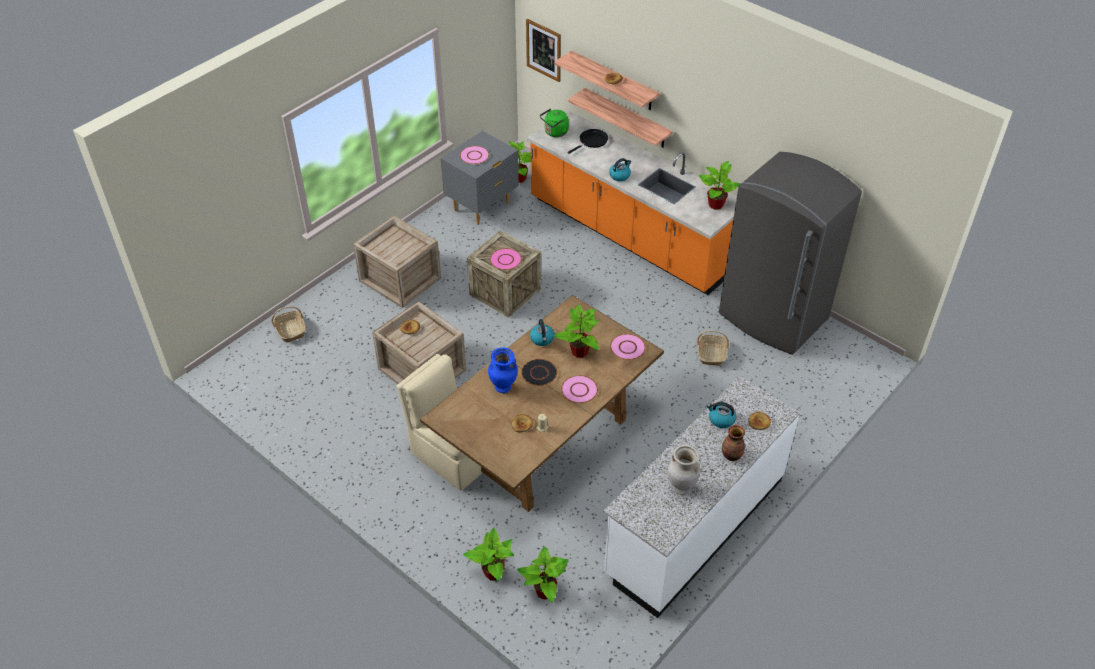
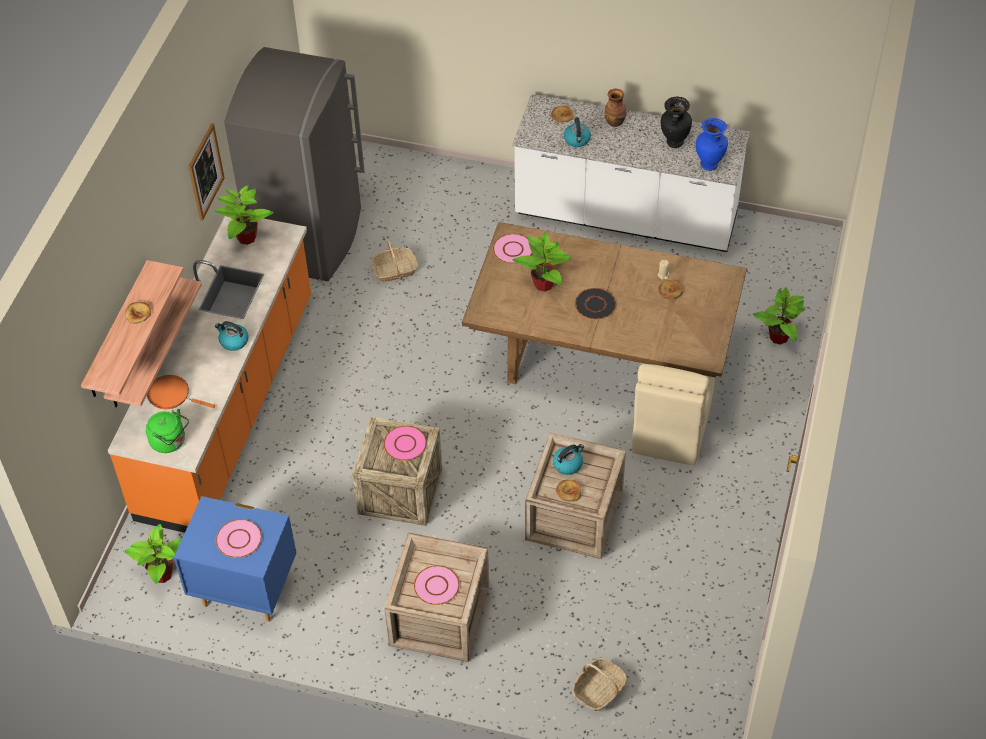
camera: 115 degrees left, 5 degrees up
grey nightstand [441,131,519,225] -> blue nightstand [174,496,297,622]
blue vase [488,347,517,393] -> blue vase moved to [696,118,728,171]
potted plant [517,547,569,603] -> none
picture [526,19,561,82] -> picture moved to [188,123,225,221]
kettle [530,319,554,346] -> kettle moved to [553,444,584,475]
pink plate [561,375,598,403] -> pink plate moved to [414,565,460,605]
black frying pan [568,129,608,154] -> orange frying pan [147,375,215,409]
beige vase [668,445,701,495] -> black vase [661,97,692,148]

